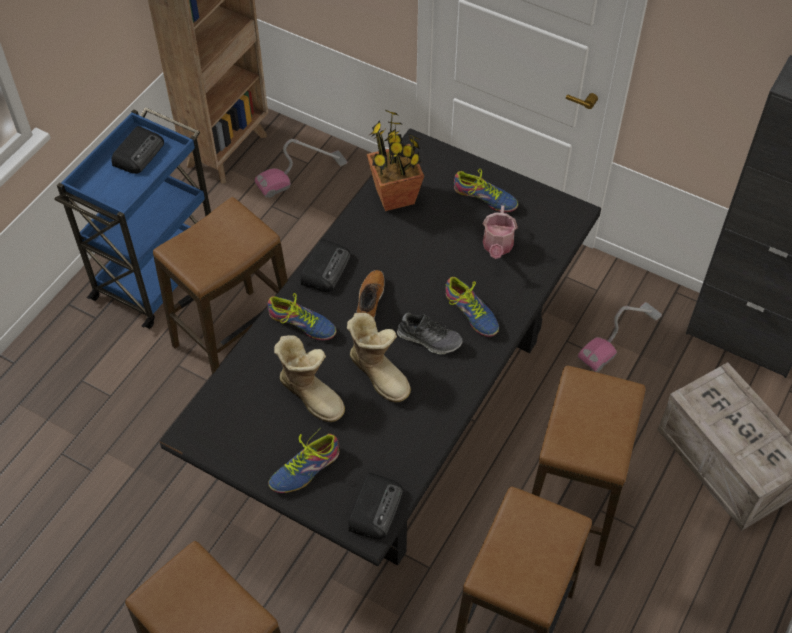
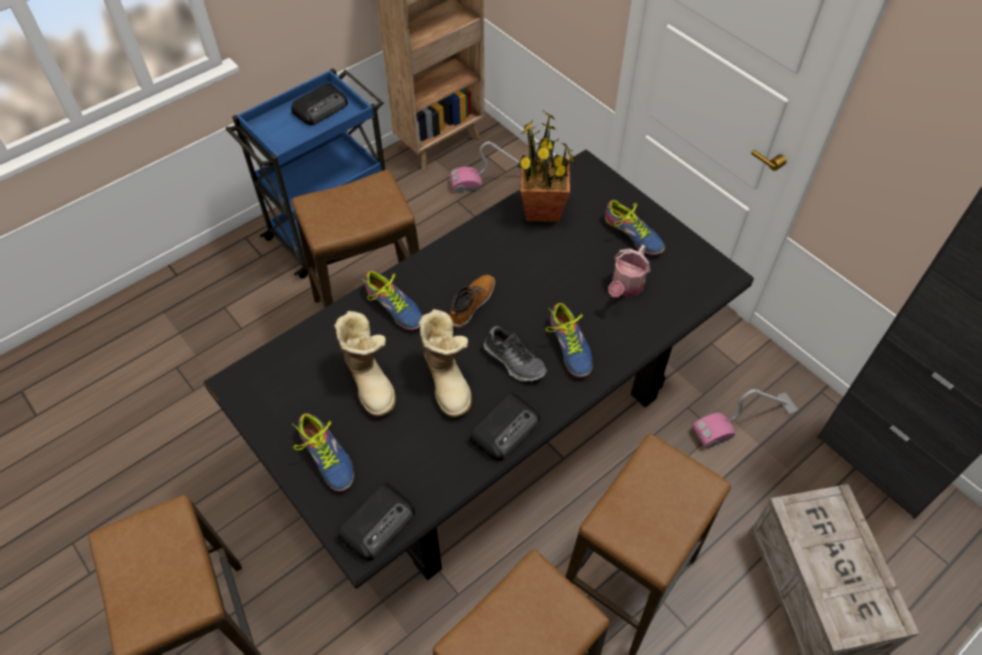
camera: 20 degrees right, 0 degrees up
shoe [269,427,339,493] -> shoe turned 105 degrees counterclockwise [292,413,354,492]
radio [301,239,351,292] -> radio moved to [470,392,540,461]

